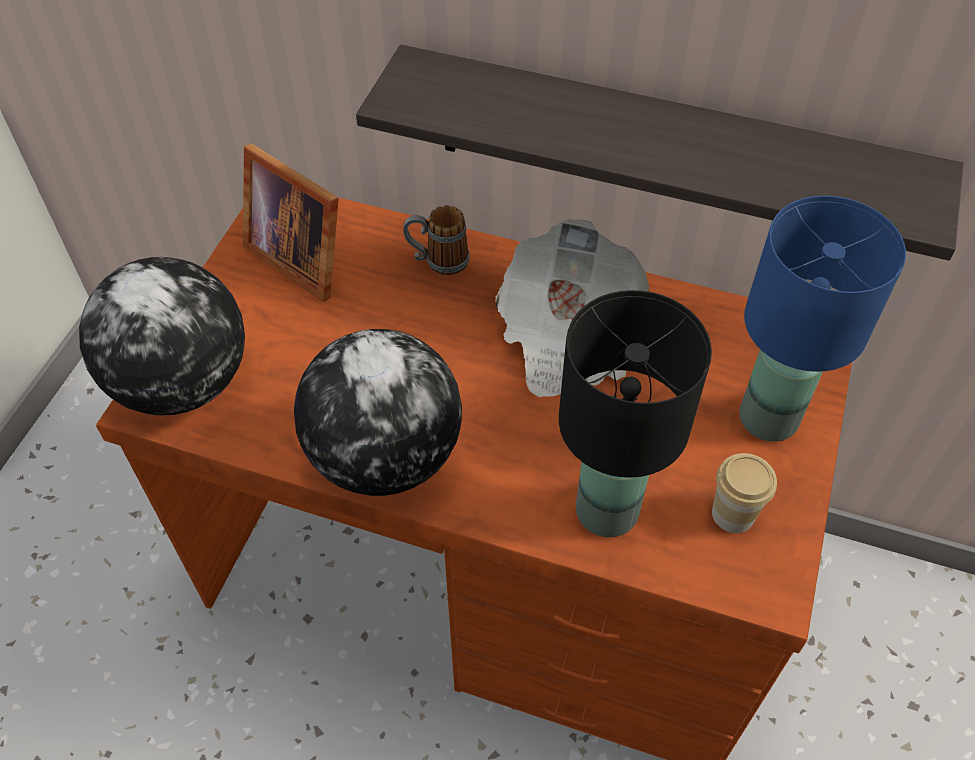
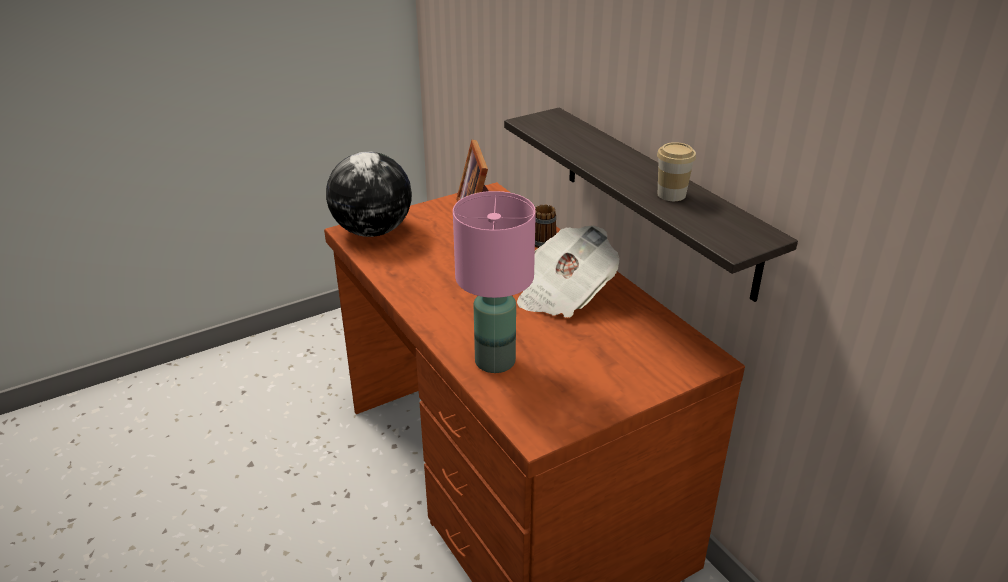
camera: 40 degrees right, 20 degrees down
globe [294,329,462,496] -> none
black table lamp [559,290,712,537] -> pink table lamp [453,191,536,373]
cup [712,453,777,533] -> cup moved to [657,142,696,201]
blue table lamp [739,196,906,442] -> none

